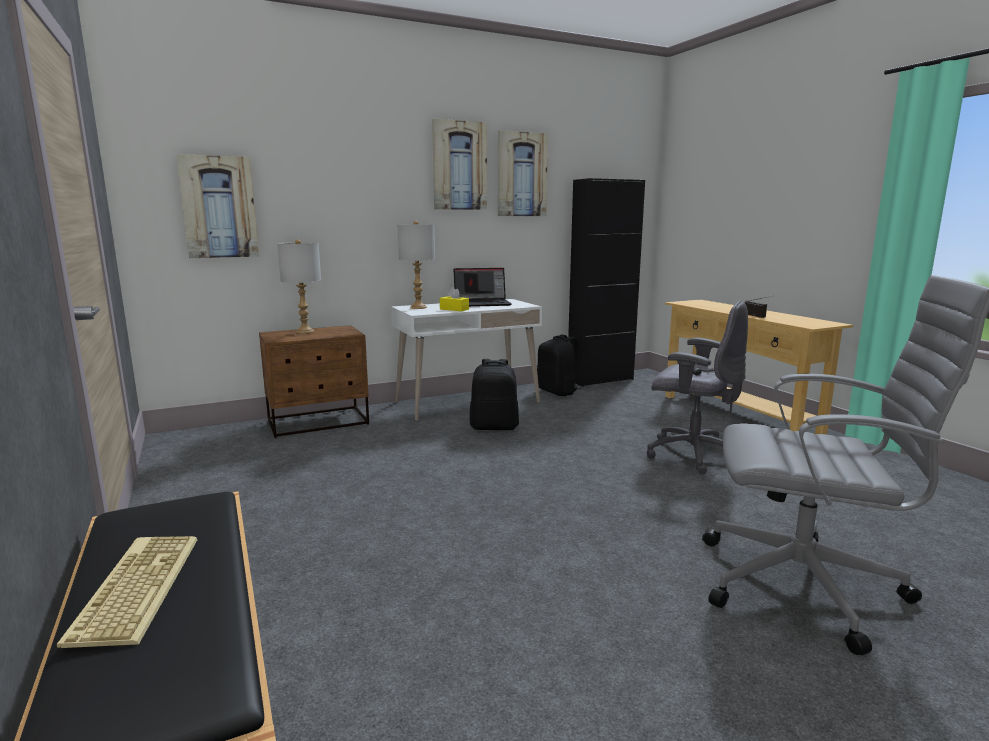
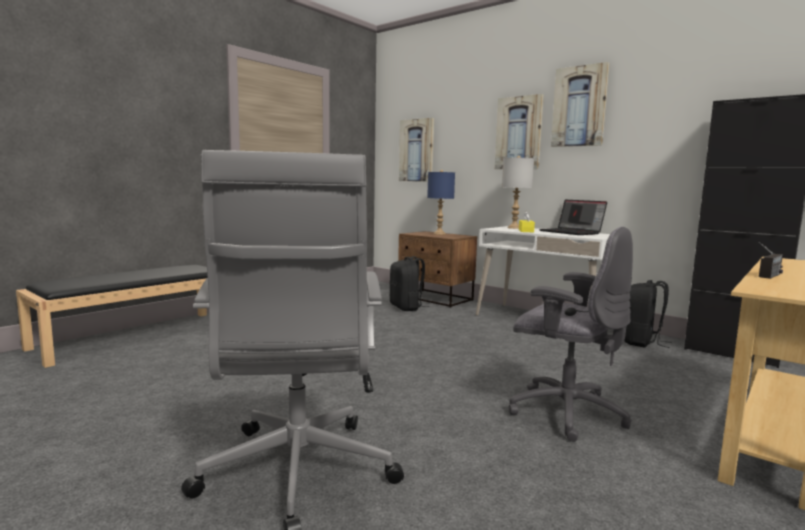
camera: 65 degrees right, 5 degrees down
keyboard [57,536,198,648] -> none
grey table lamp [277,239,321,334] -> blue table lamp [427,170,455,235]
black backpack [470,359,519,430] -> black backpack moved to [389,256,429,311]
picture [498,130,548,216] -> picture moved to [495,94,544,170]
grey office chair [647,301,748,474] -> grey office chair turned 60 degrees counterclockwise [509,226,633,442]

